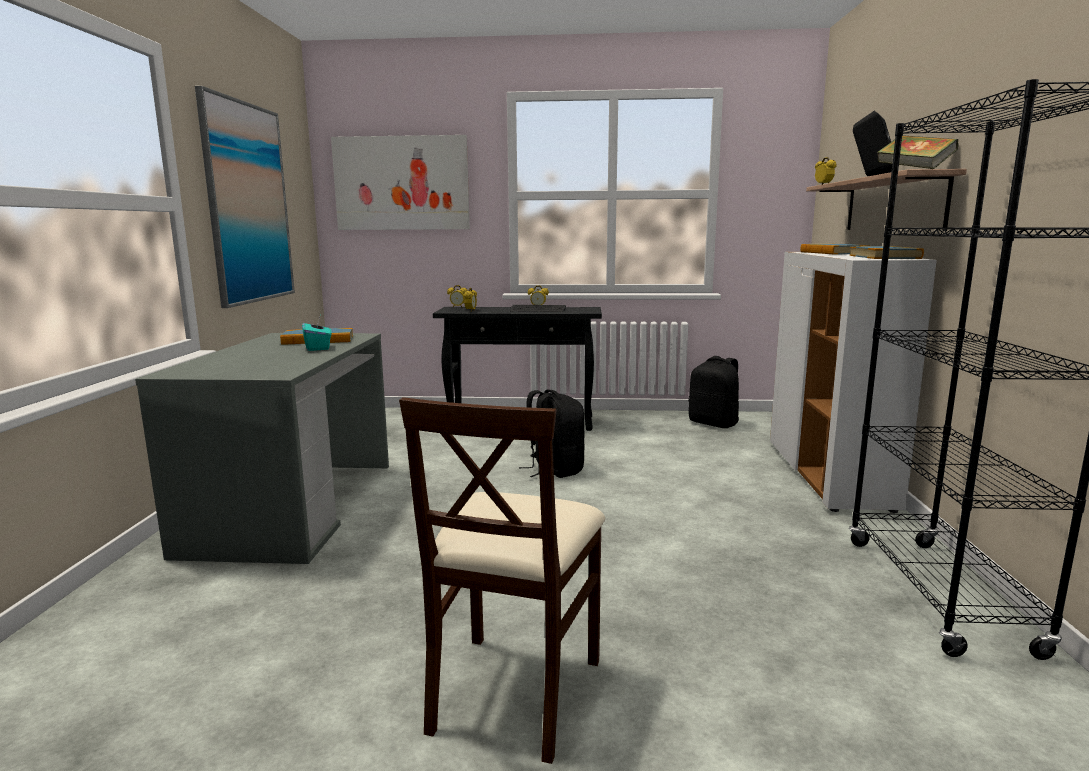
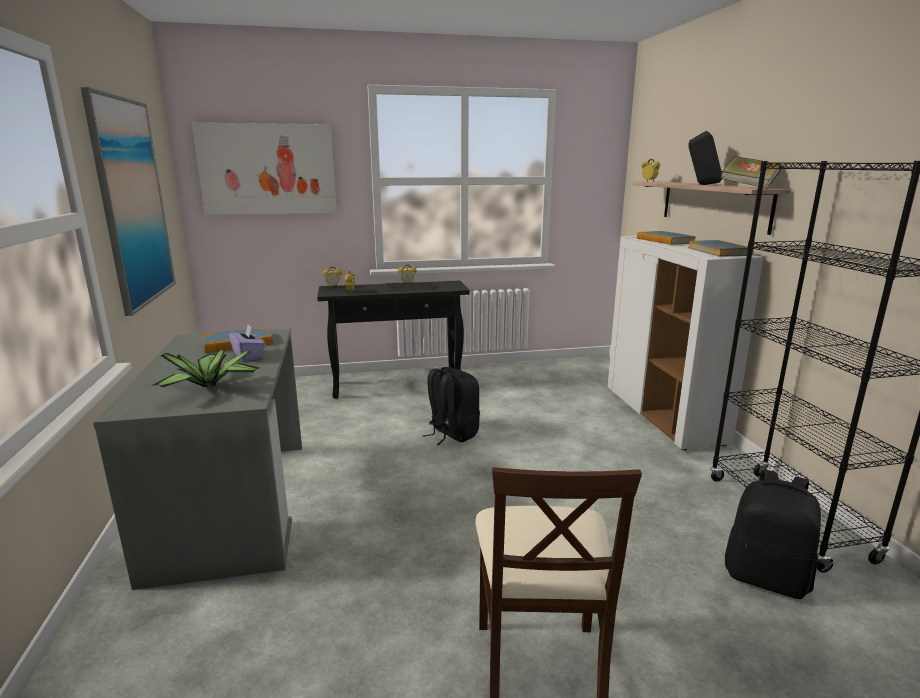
camera: 15 degrees left, 5 degrees up
turquoise tissue box [302,317,332,351] -> purple tissue box [229,325,265,361]
black backpack [688,356,739,428] -> black backpack moved to [725,470,821,599]
none -> potted plant [151,350,259,387]

